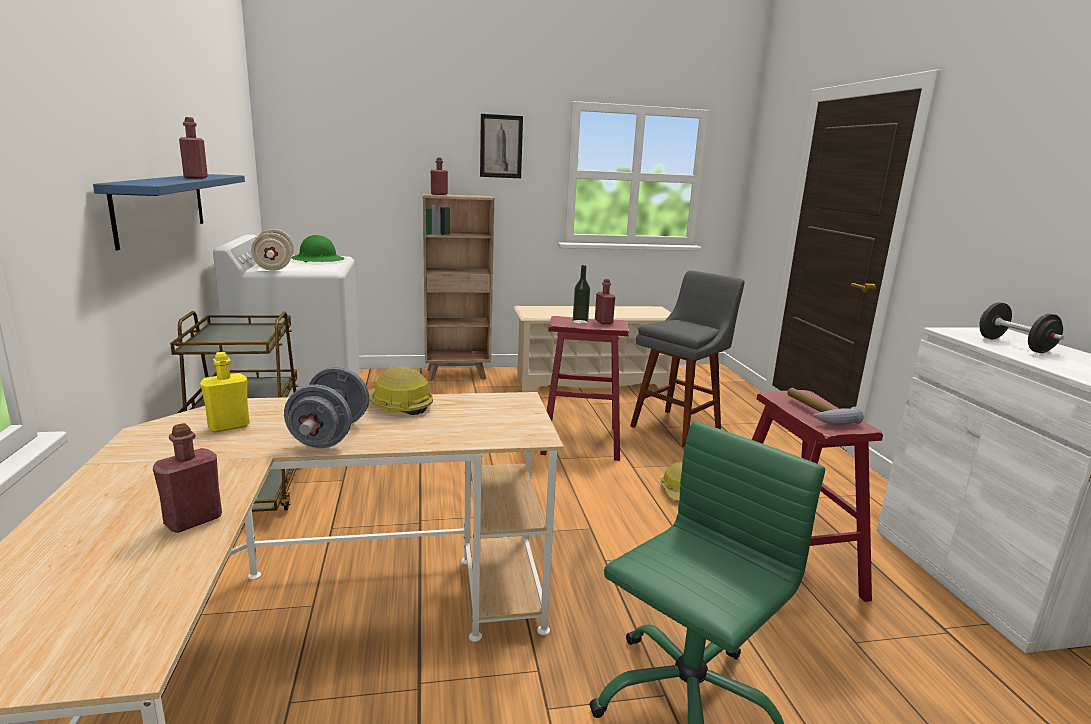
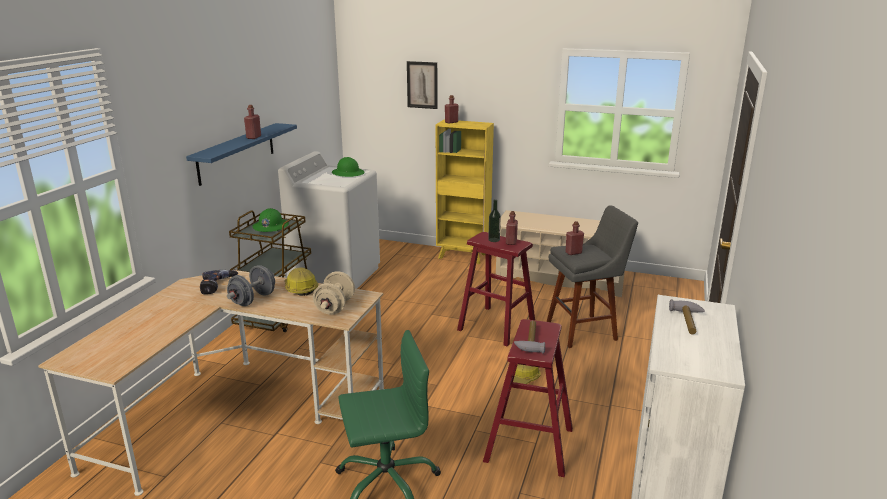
camera: 30 degrees right, 5 degrees up
red bottle [153,423,222,533] -> red bottle moved to [565,221,584,255]
yellow bottle [200,352,250,433] -> power drill [200,270,238,294]
beige dumbbell [251,229,294,271] -> beige dumbbell moved to [313,271,355,315]
brown bookcase [423,193,494,381] -> yellow bookcase [436,120,494,264]
picture [480,114,523,178] -> picture moved to [407,61,438,109]
black dumbbell [979,302,1064,353] -> hammer [669,299,705,334]
none -> green hard hat [253,208,289,232]

